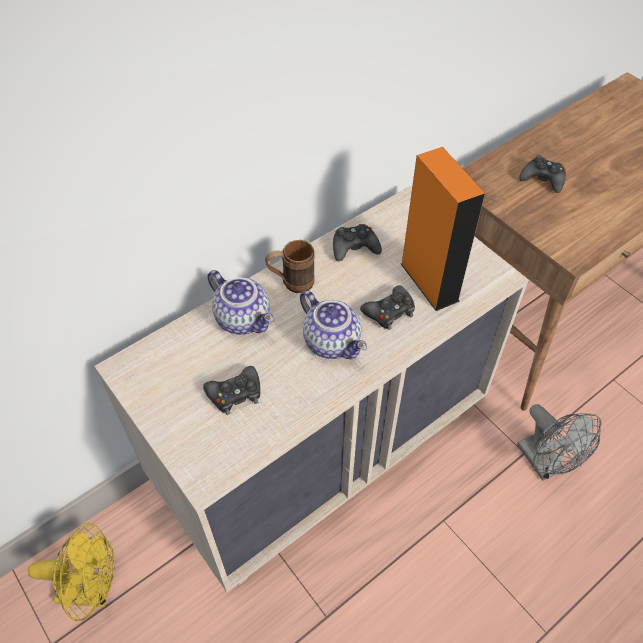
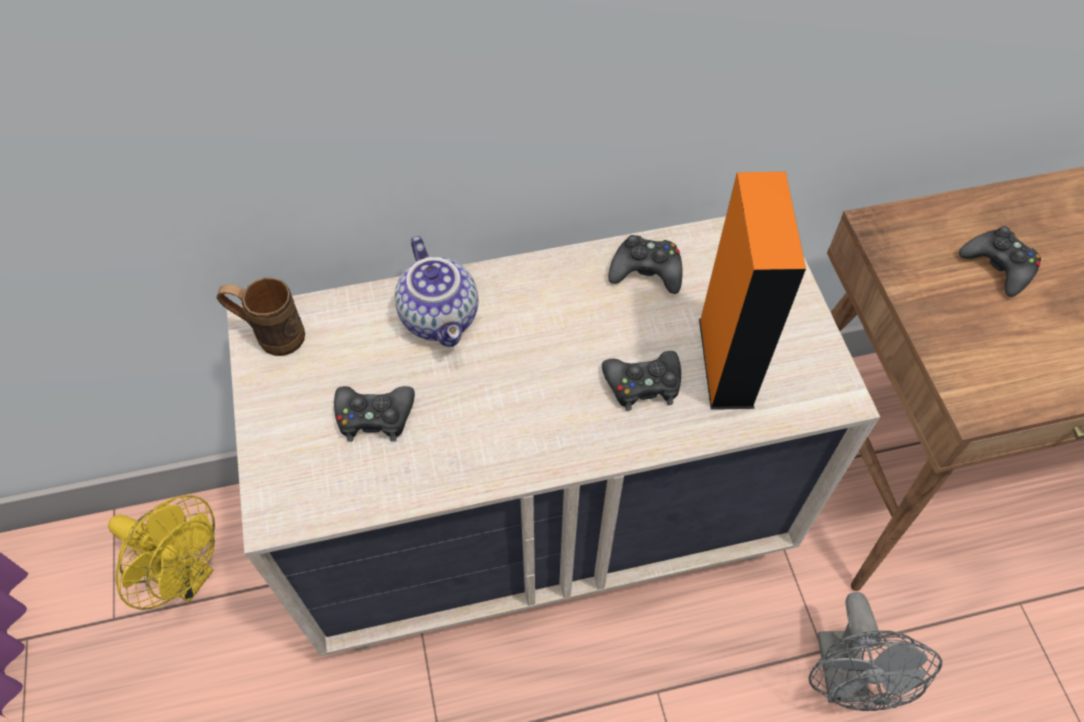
camera: 25 degrees right, 5 degrees up
brown mug [265,240,315,293] -> brown mug moved to [217,278,305,356]
teapot [300,290,367,359] -> none

